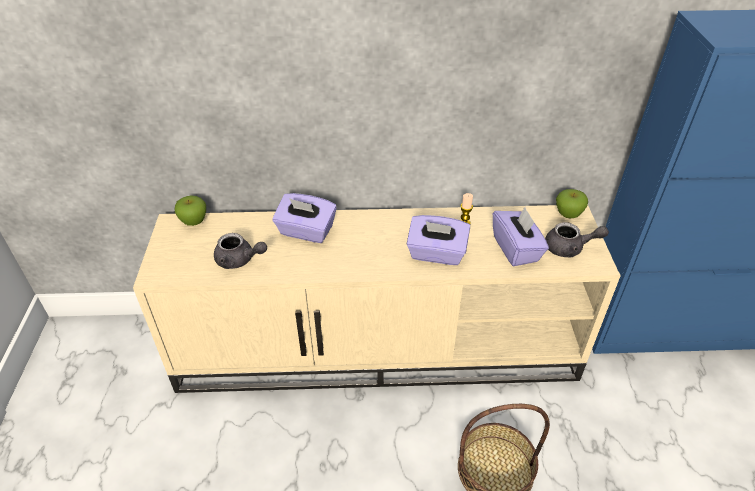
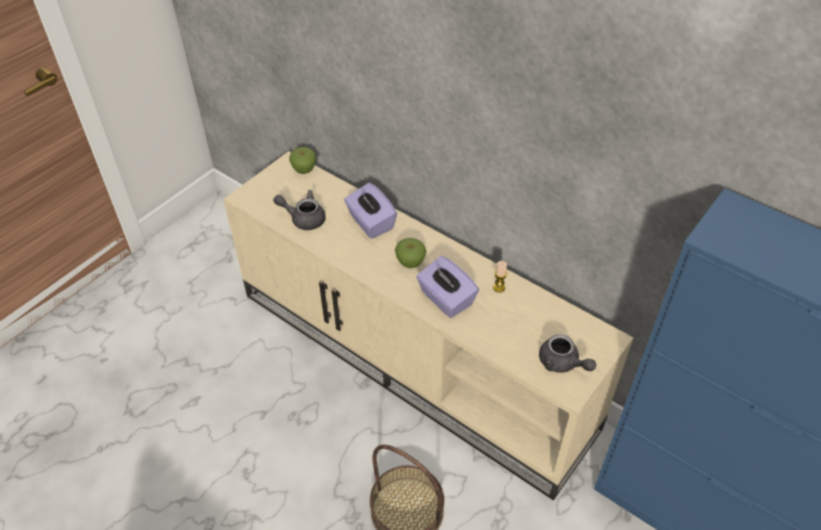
camera: 40 degrees right, 5 degrees up
grey teapot [214,233,267,269] -> grey teapot turned 135 degrees clockwise [273,190,326,230]
purple tissue box [493,207,549,266] -> none
apple [556,189,588,218] -> apple moved to [395,238,427,268]

